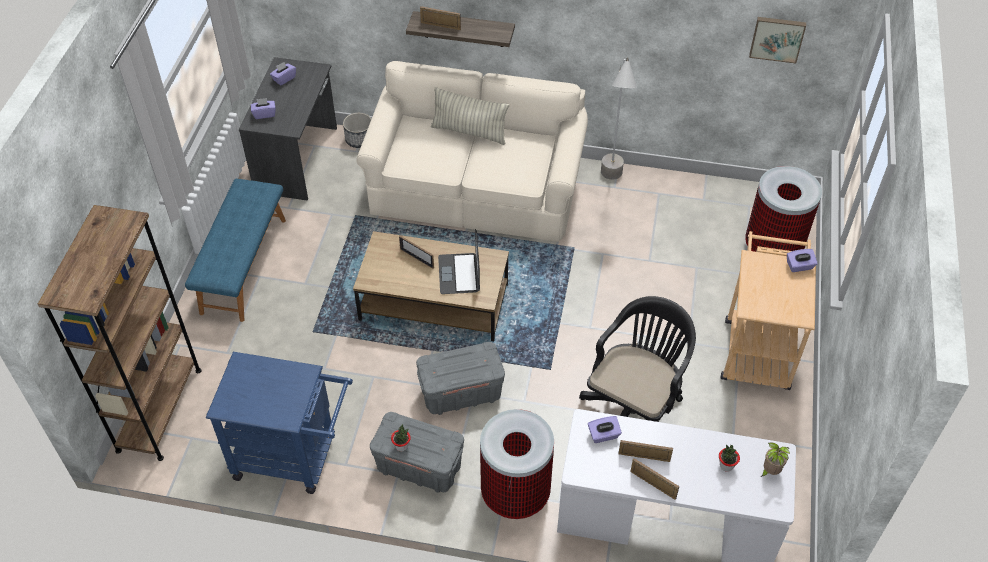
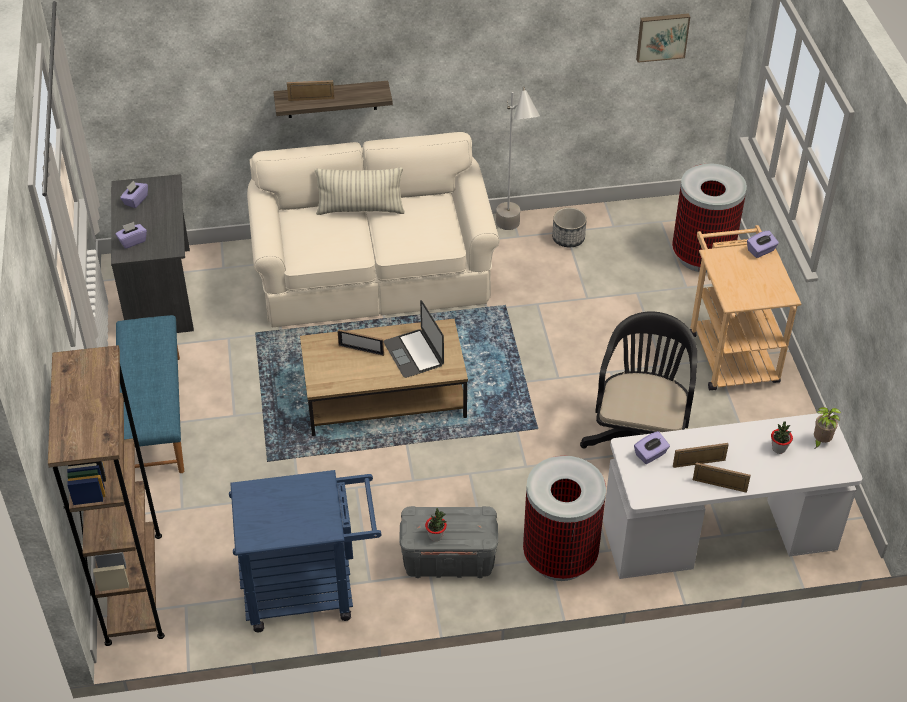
camera: 20 degrees left, 5 degrees down
planter [343,113,371,148] -> planter moved to [552,208,587,247]
grey storage box [416,342,505,415] -> none

